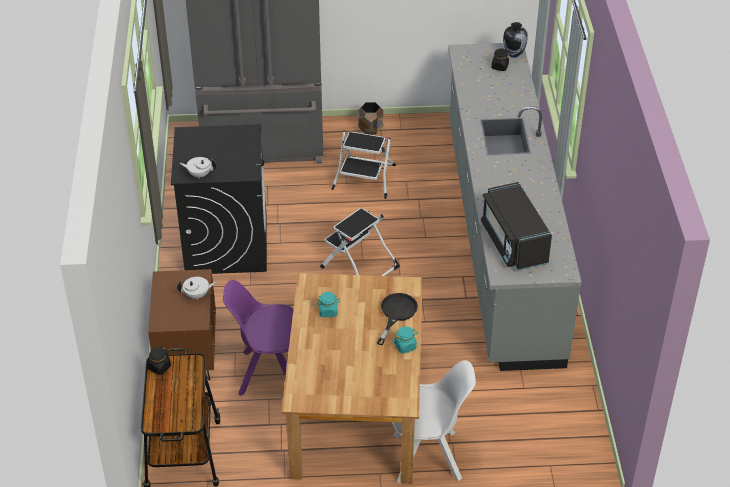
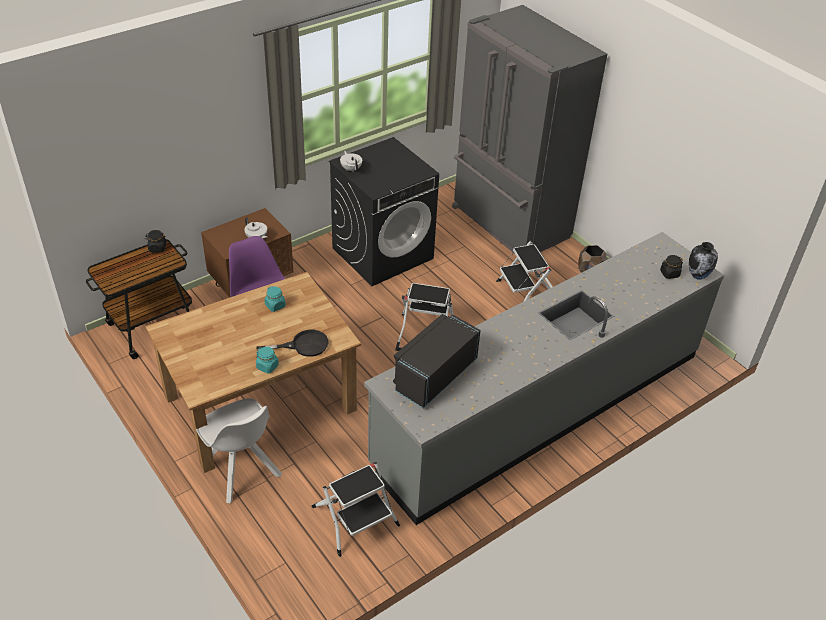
camera: 55 degrees right, 0 degrees up
none -> step ladder [311,462,400,557]

